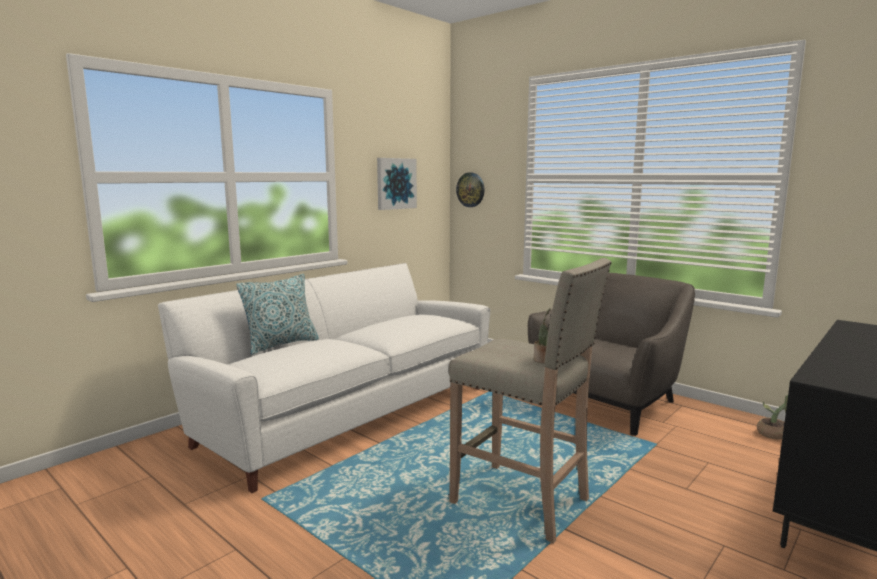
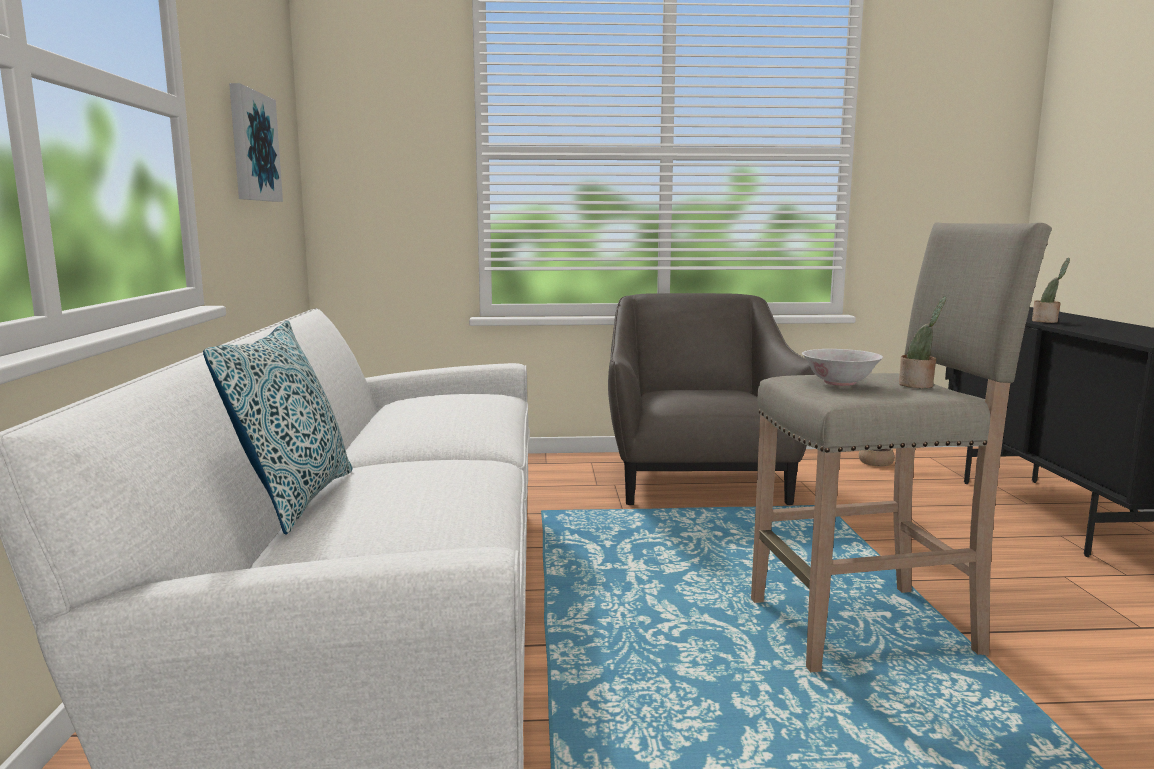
camera: 45 degrees left, 0 degrees up
wall clock [456,173,485,207] -> none
none -> white bowl [802,349,883,386]
none -> potted plant [1032,258,1070,323]

